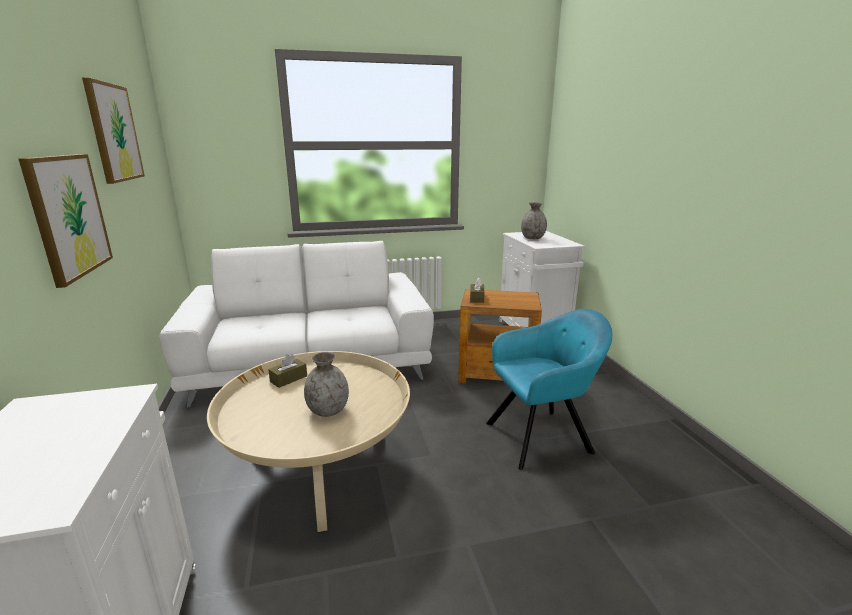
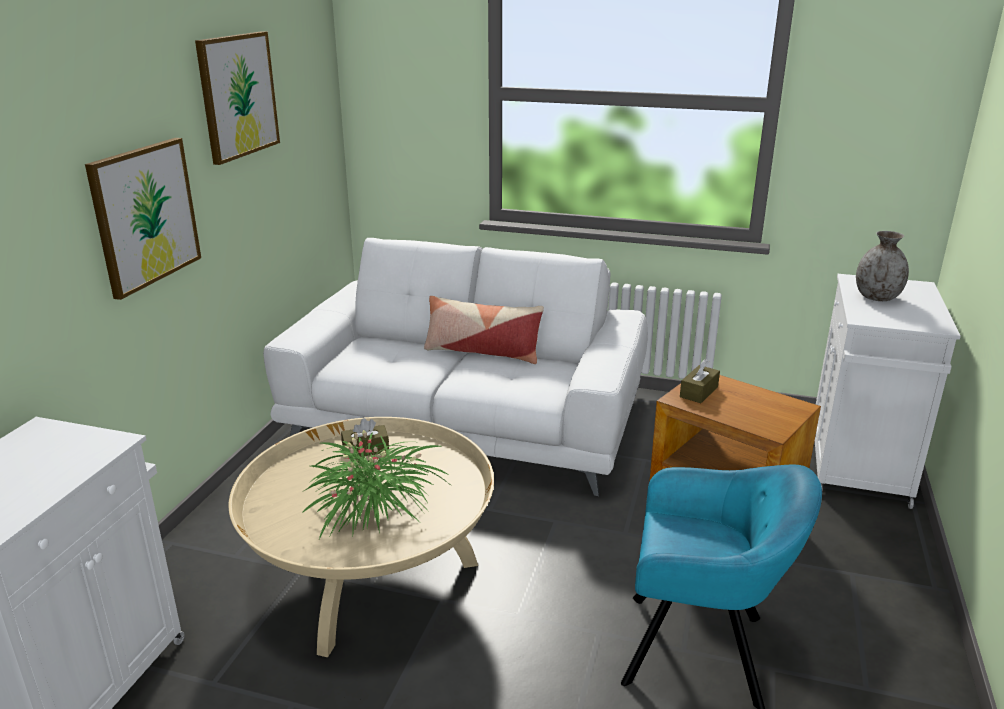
camera: 30 degrees right, 5 degrees up
grey vase [304,352,349,417] -> potted plant [301,430,448,539]
none -> pillow [424,296,544,364]

